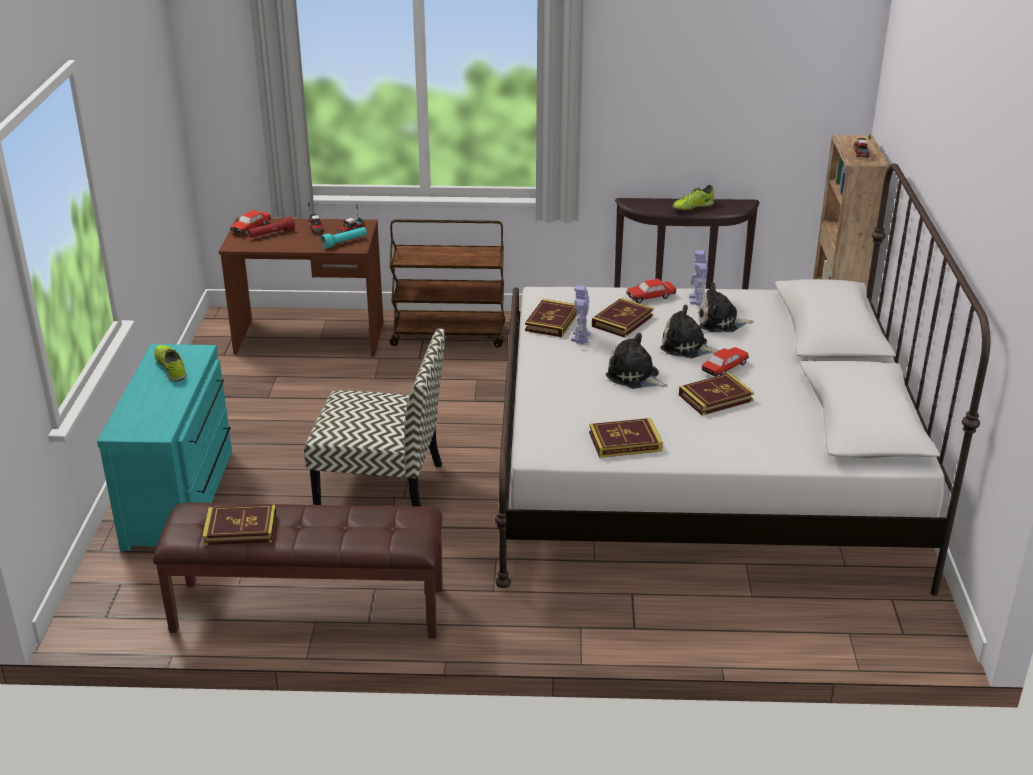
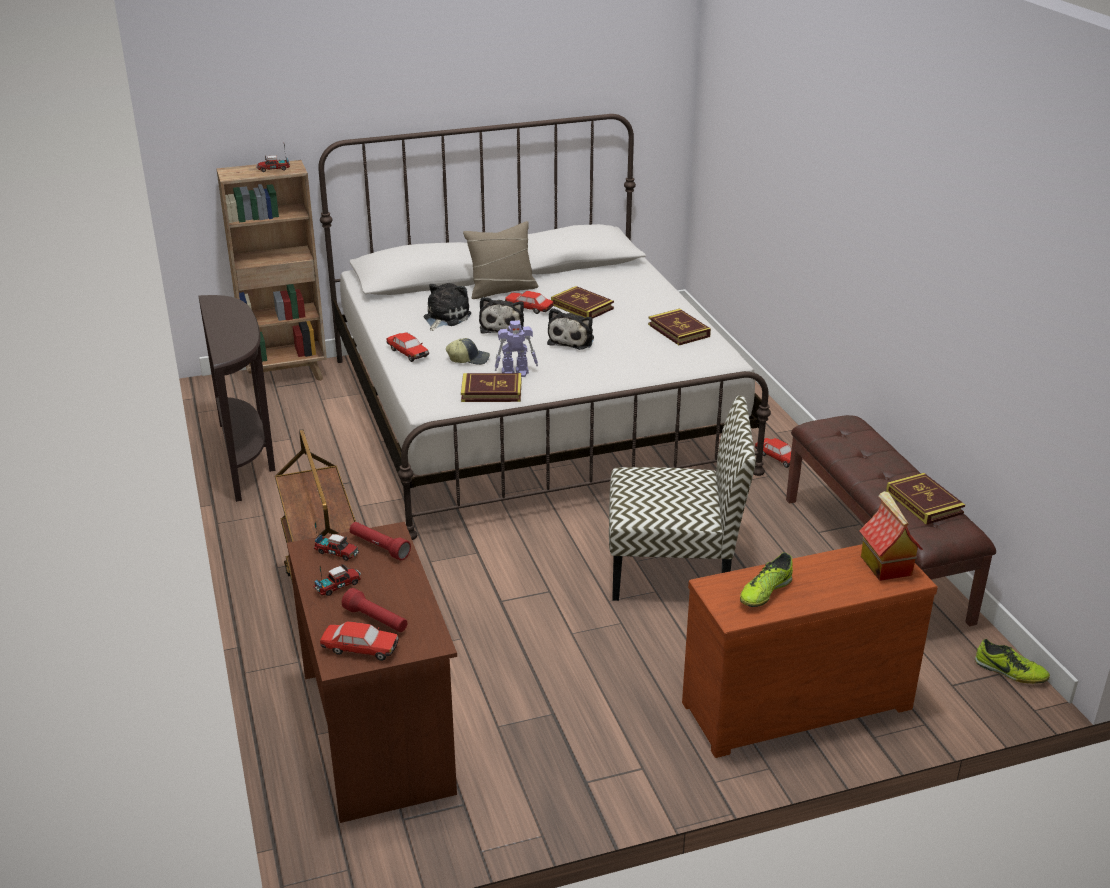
camera: 110 degrees left, 0 degrees up
turquoise dresser [97,344,232,551] -> brown dresser [682,544,938,758]
chair [304,328,445,507] -> chair turned 105 degrees clockwise [609,395,756,601]
turquoise flashlight [320,227,367,249] -> red flashlight [350,522,411,560]
book [592,298,654,338] -> cap [446,338,490,365]
shoe [672,185,714,211] -> shoe moved to [975,639,1050,684]
toy robot [689,250,708,306] -> none
plush toy [698,282,754,332] -> plush toy turned 135 degrees counterclockwise [424,283,471,331]
none -> beige pillow [463,221,538,299]
none -> toy car [755,438,791,468]
none -> toy house [859,491,923,581]

